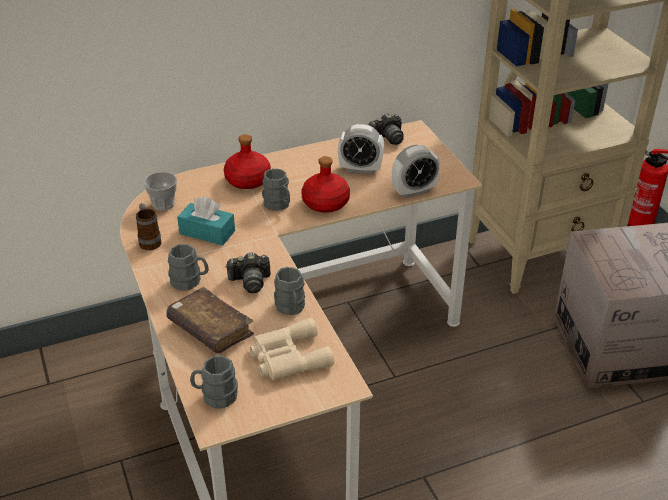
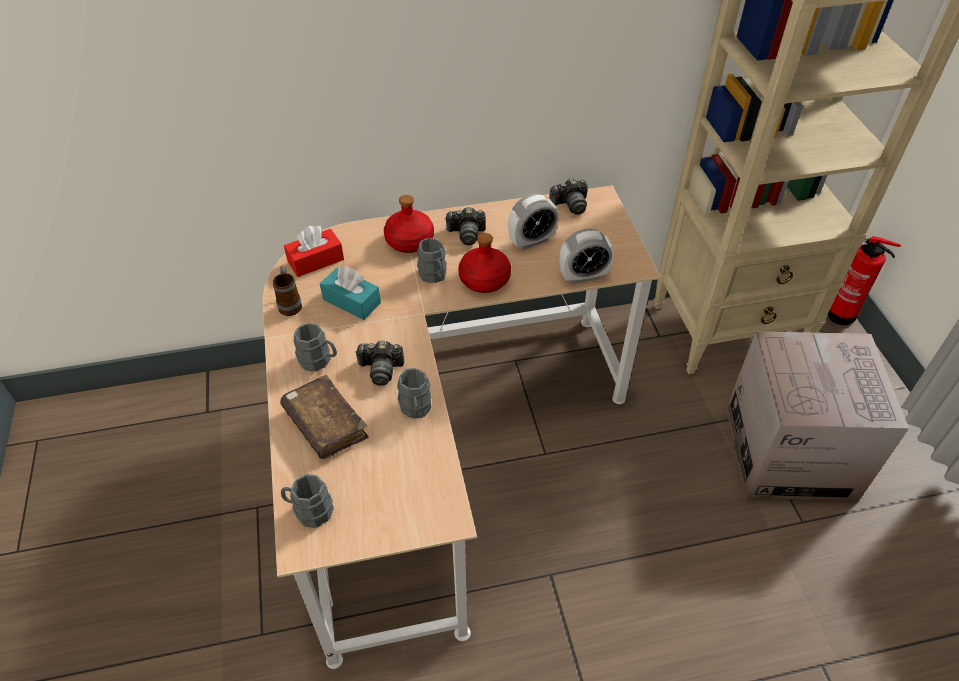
camera: 10 degrees right, 10 degrees up
cup [144,172,177,211] -> red tissue box [284,226,344,277]
beige binoculars [250,318,334,380] -> none
alarm clock [338,124,384,174] -> alarm clock turned 45 degrees counterclockwise [508,194,559,250]
none -> camera [445,207,486,245]

